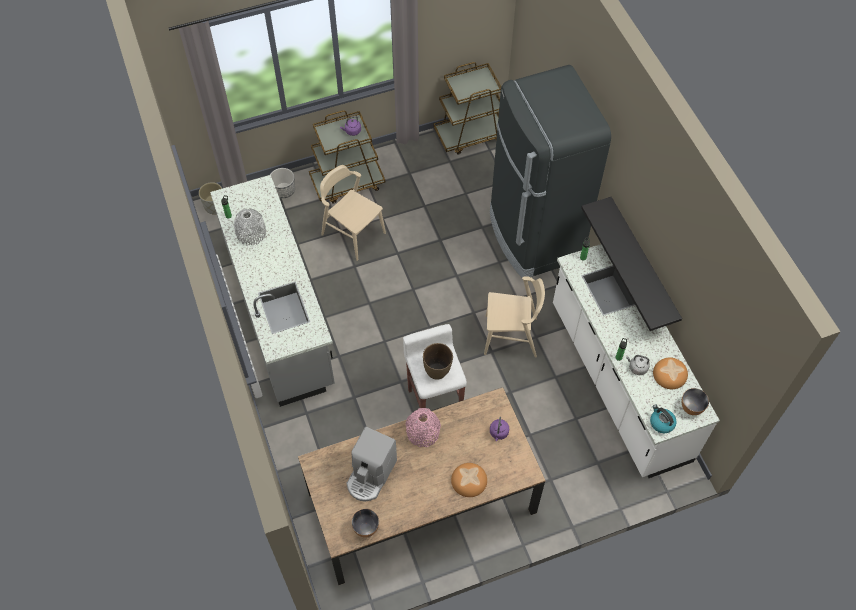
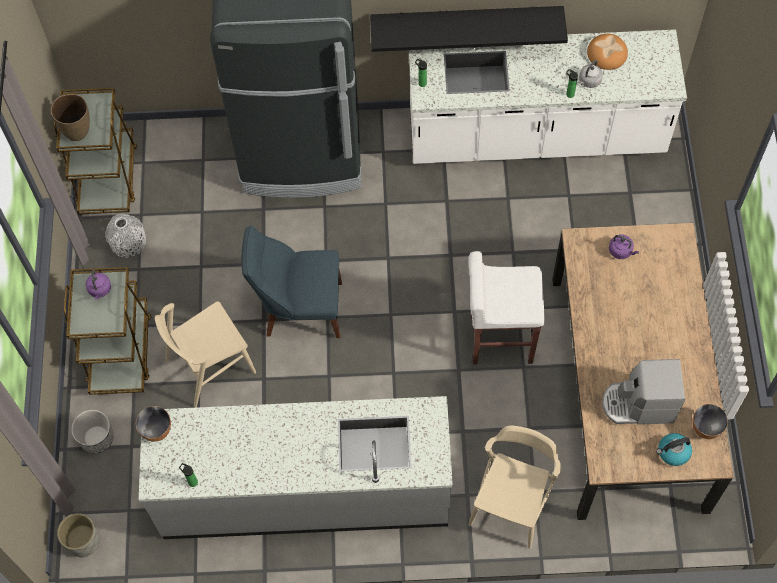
camera: 70 degrees left, 5 degrees up
grey vase [234,209,266,246] -> grey vase moved to [105,213,146,258]
coffee machine [346,427,397,501] -> coffee machine turned 135 degrees clockwise [602,359,685,425]
pink vase [405,408,441,447] -> none
brown vase [423,343,453,380] -> brown vase moved to [51,94,90,141]
bread [451,463,487,497] -> none
beige chair [484,276,545,357] -> beige chair moved to [468,425,561,549]
kettle [650,405,676,433] -> kettle moved to [656,433,692,466]
bowl [682,388,709,415] -> bowl moved to [136,406,171,442]
none -> blue chair [242,226,342,338]

